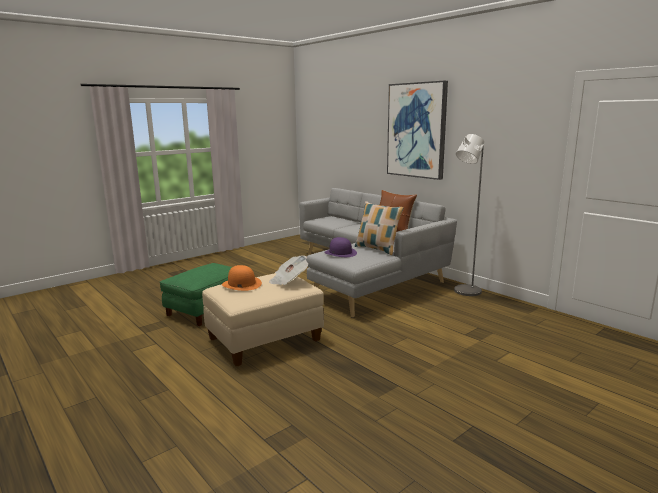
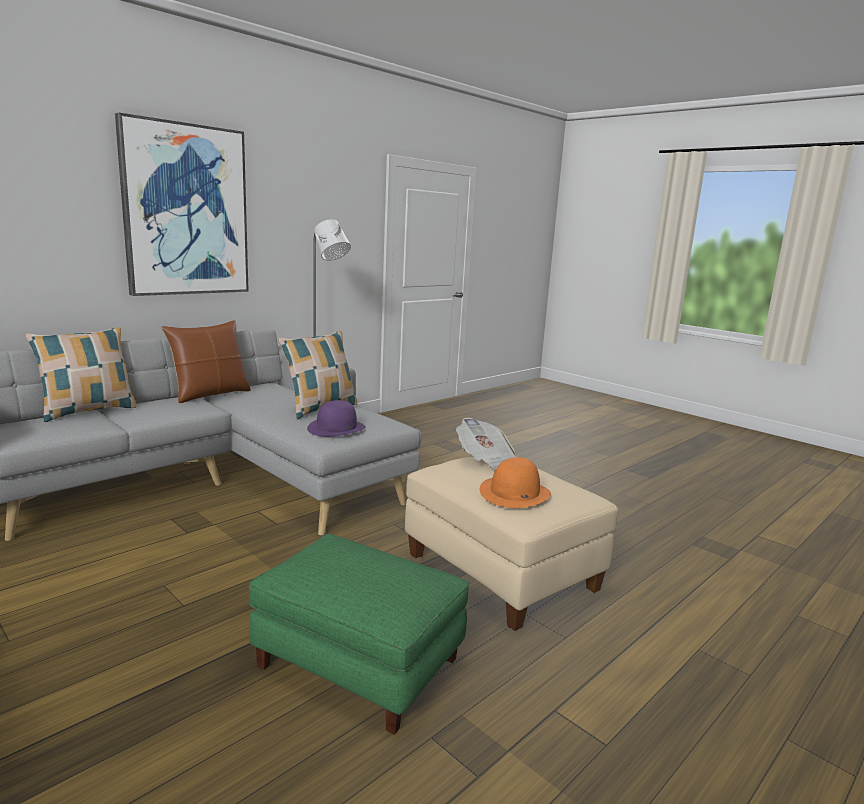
camera: 95 degrees left, 0 degrees up
none -> pillow [26,327,136,422]

